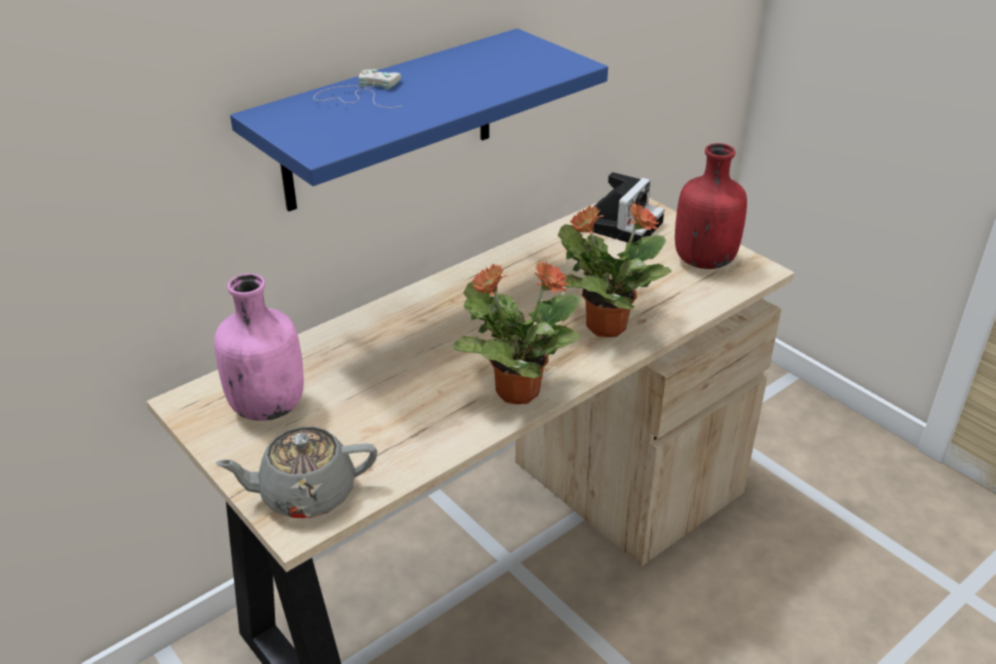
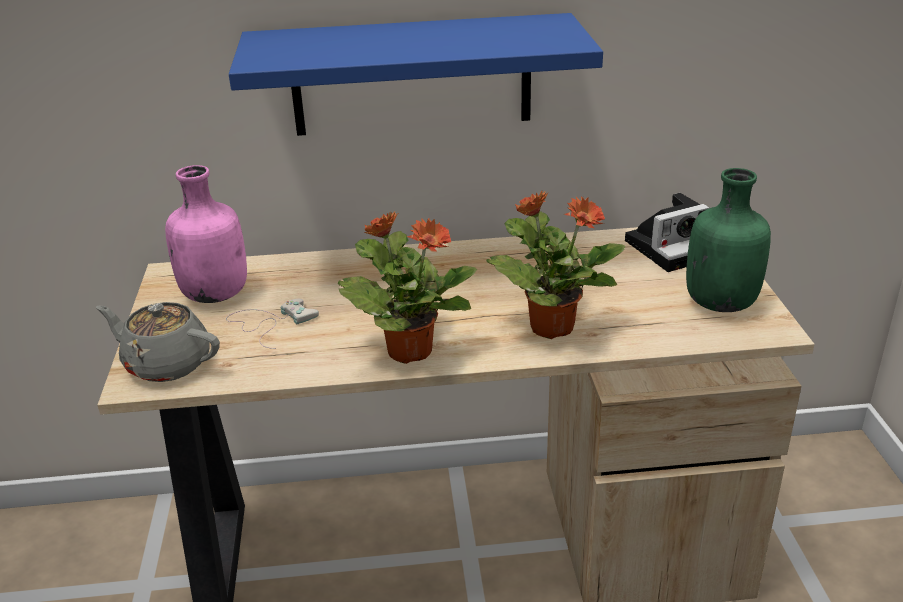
camera: 35 degrees right, 5 degrees down
white game controller [314,69,402,108] -> white game controller moved to [226,299,319,349]
red bottle [675,143,747,269] -> green bottle [686,168,771,312]

